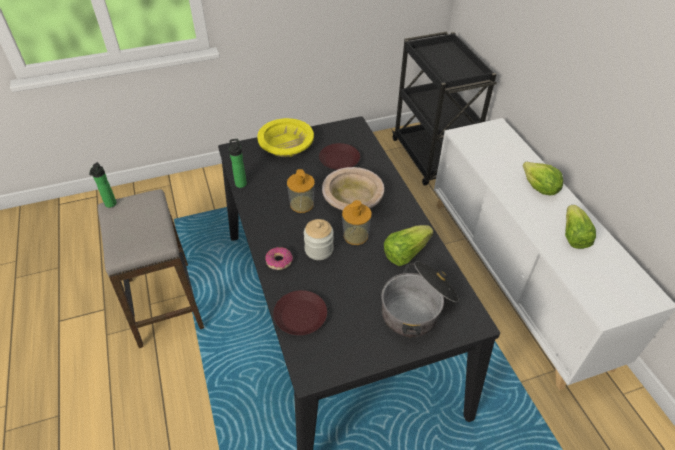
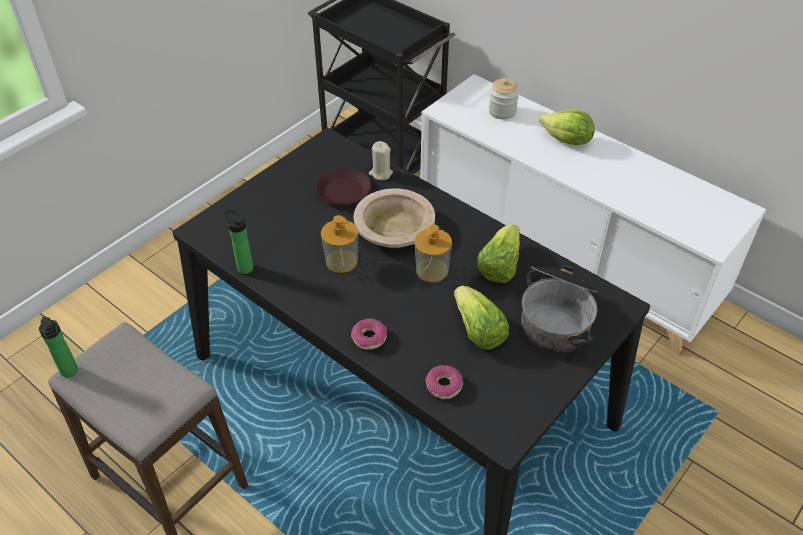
camera: 30 degrees left, 0 degrees up
yellow bowl [257,118,314,157] -> none
brown plate [273,290,327,335] -> donut [425,365,464,399]
jar [304,219,334,260] -> jar moved to [489,78,519,119]
lettuce [565,205,596,249] -> lettuce moved to [454,286,509,349]
none -> beige candle [369,141,393,180]

